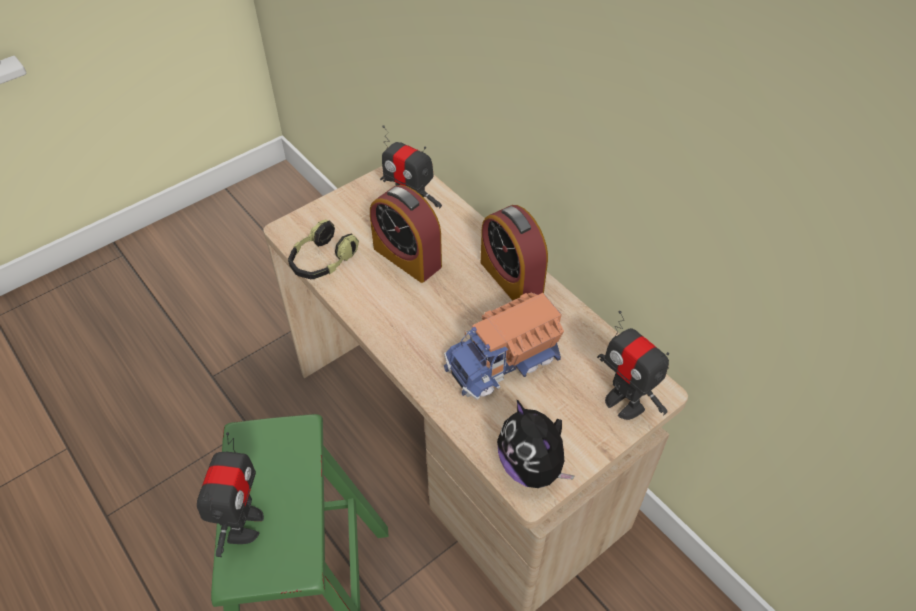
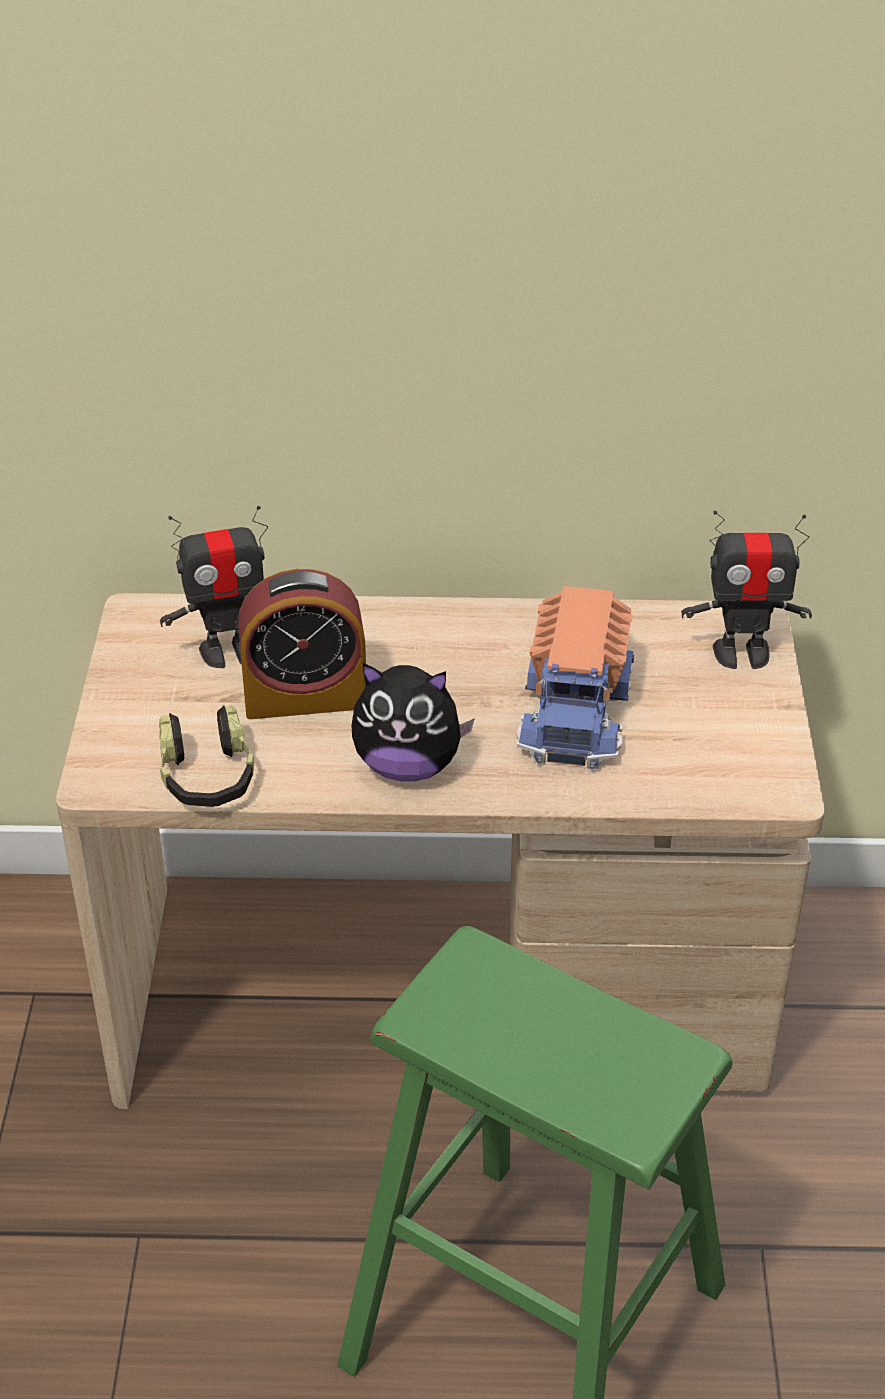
camera: 50 degrees left, 10 degrees down
toy robot [197,432,264,557] -> none
alarm clock [481,205,548,300] -> none
plush toy [497,399,575,488] -> plush toy moved to [351,663,475,781]

